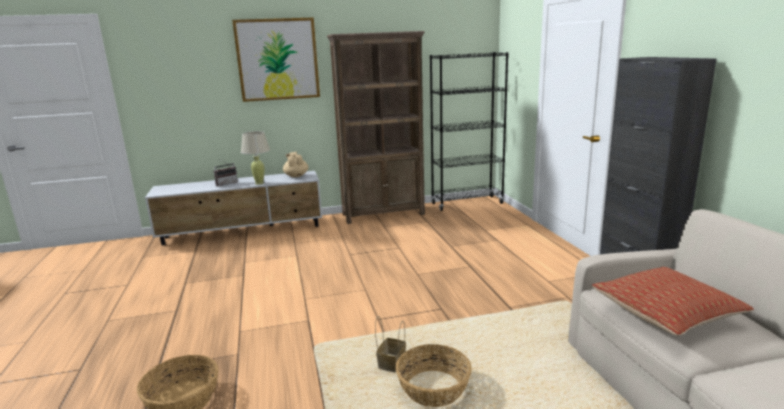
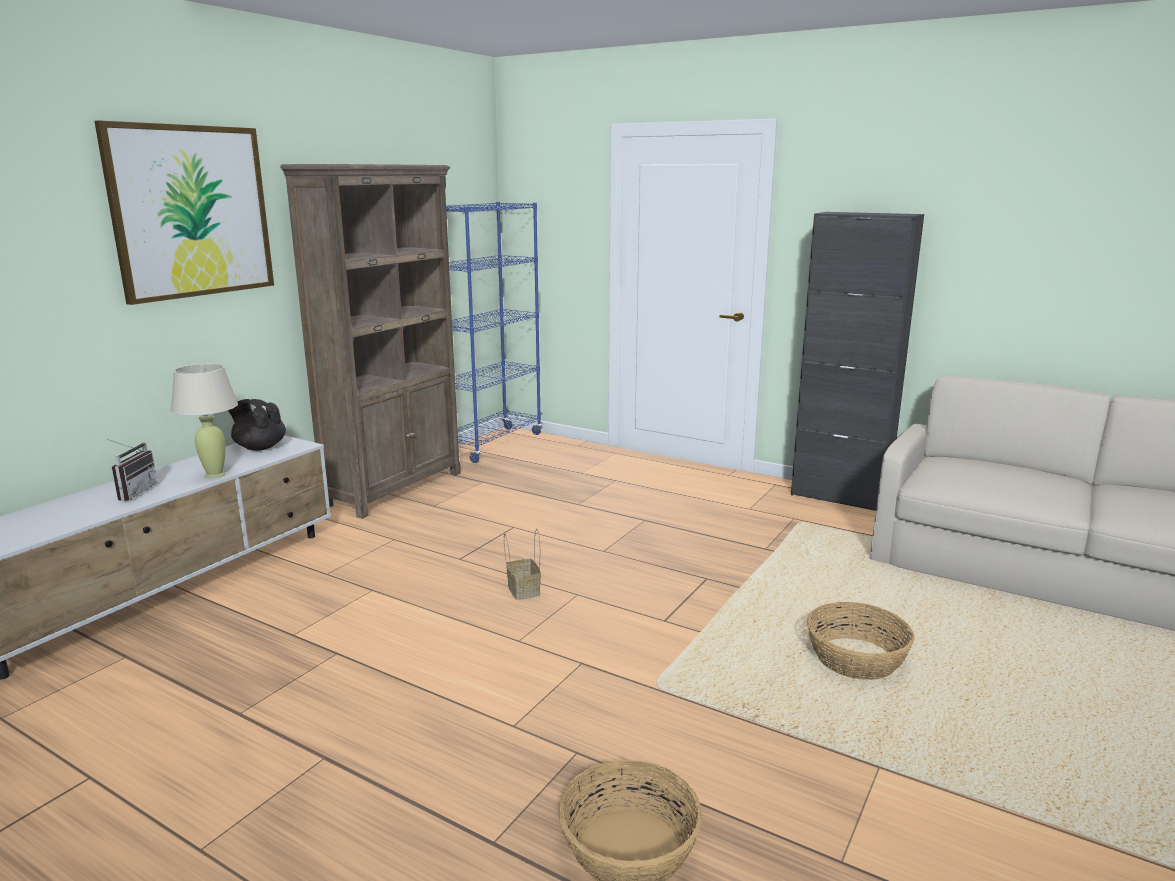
camera: 45 degrees left, 0 degrees up
beige teapot [283,152,309,177] -> black teapot [228,399,286,451]
basket [375,316,406,372] -> basket moved to [504,529,541,600]
black bookcase [430,52,509,211] -> blue bookcase [446,202,542,463]
pillow [592,267,754,336] -> none

